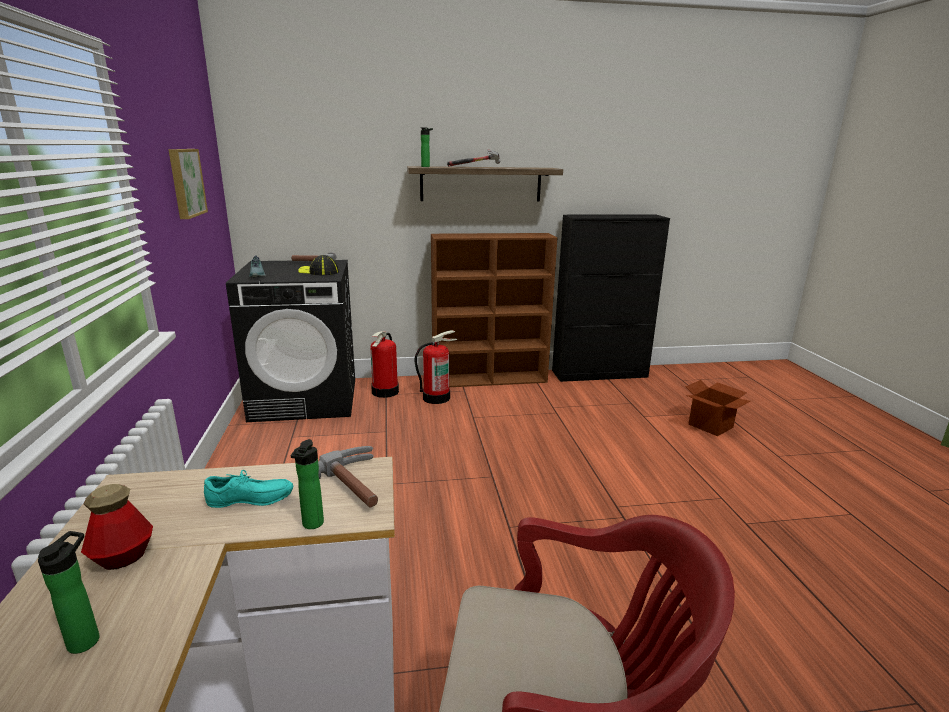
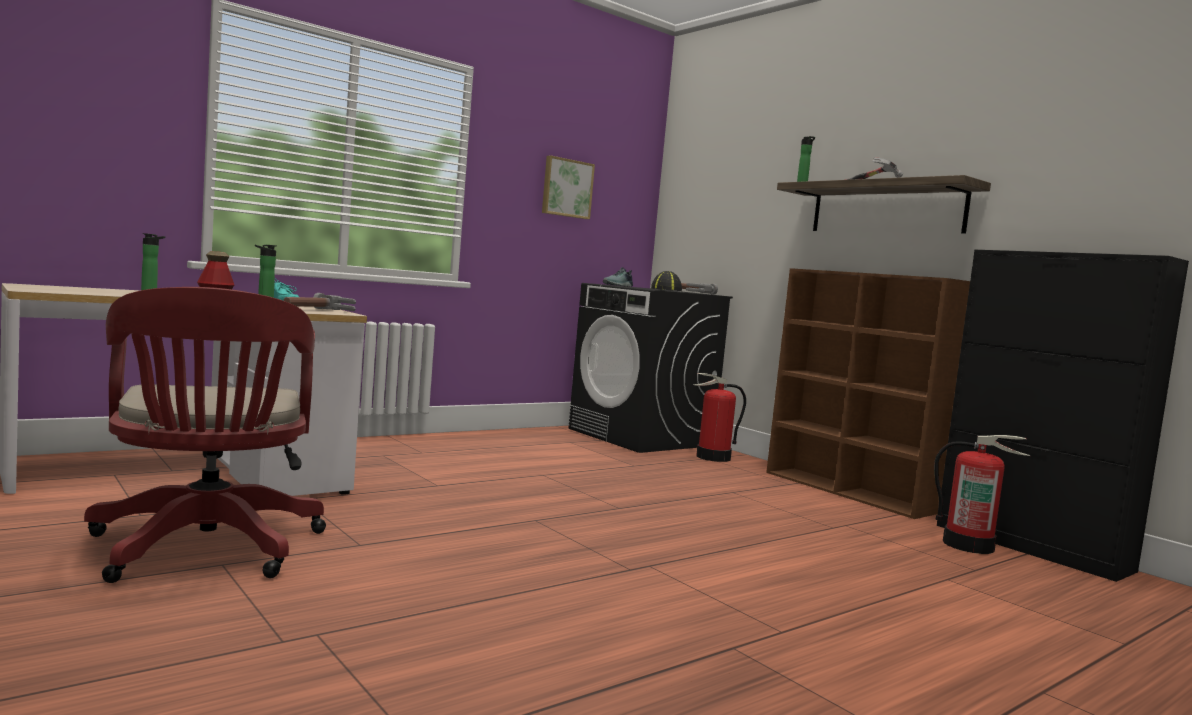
camera: 60 degrees right, 15 degrees down
fire extinguisher [415,330,458,404] -> fire extinguisher moved to [934,435,1030,554]
cardboard box [685,380,750,436] -> none

